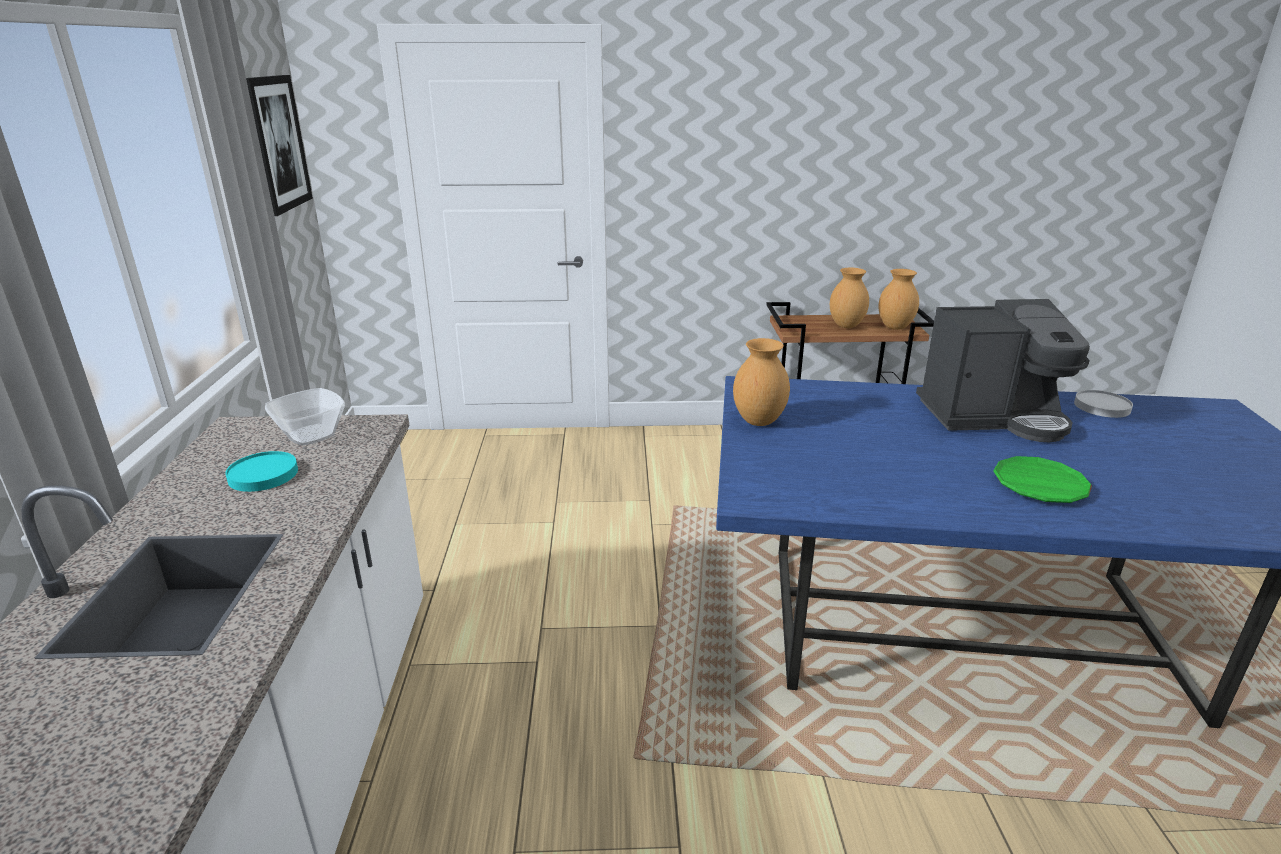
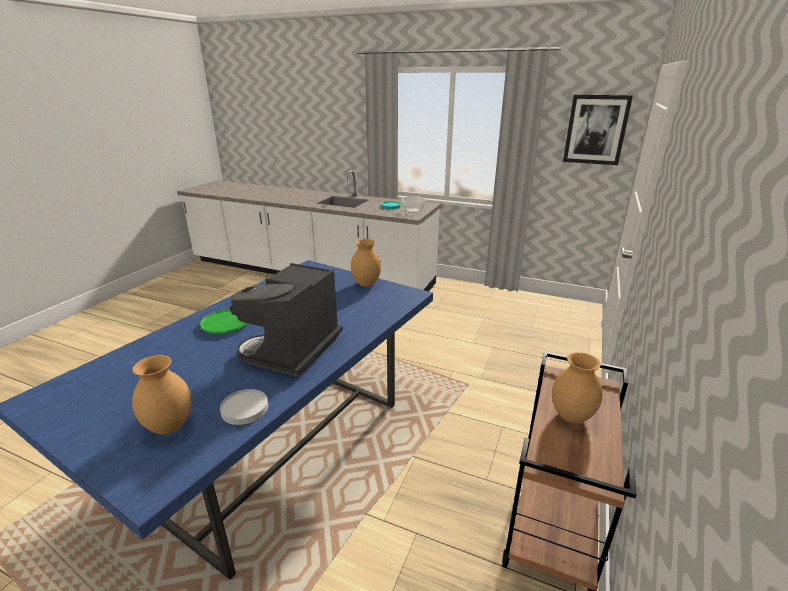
camera: 115 degrees right, 0 degrees up
brown vase [879,269,919,330] -> brown vase moved to [132,355,191,434]

